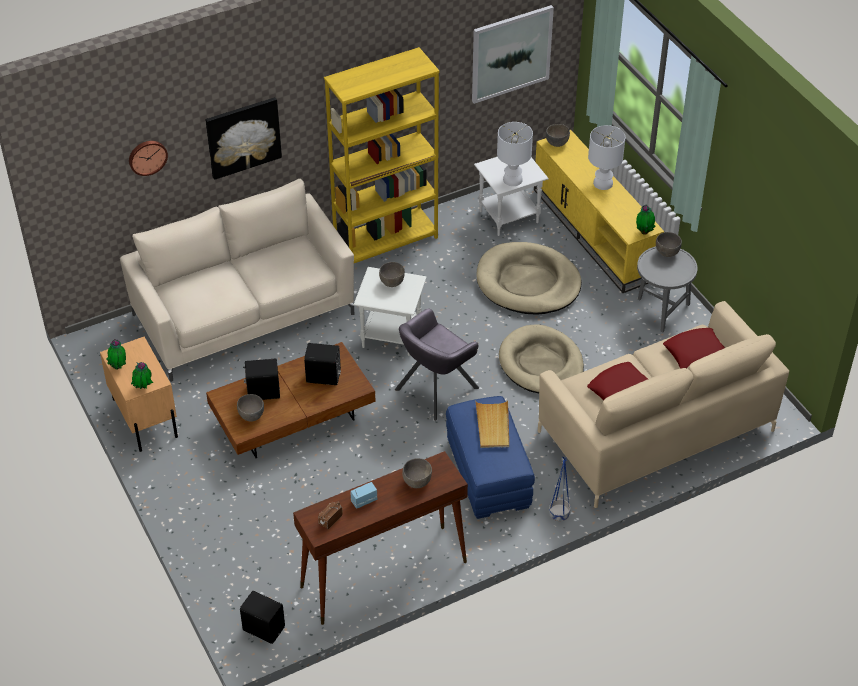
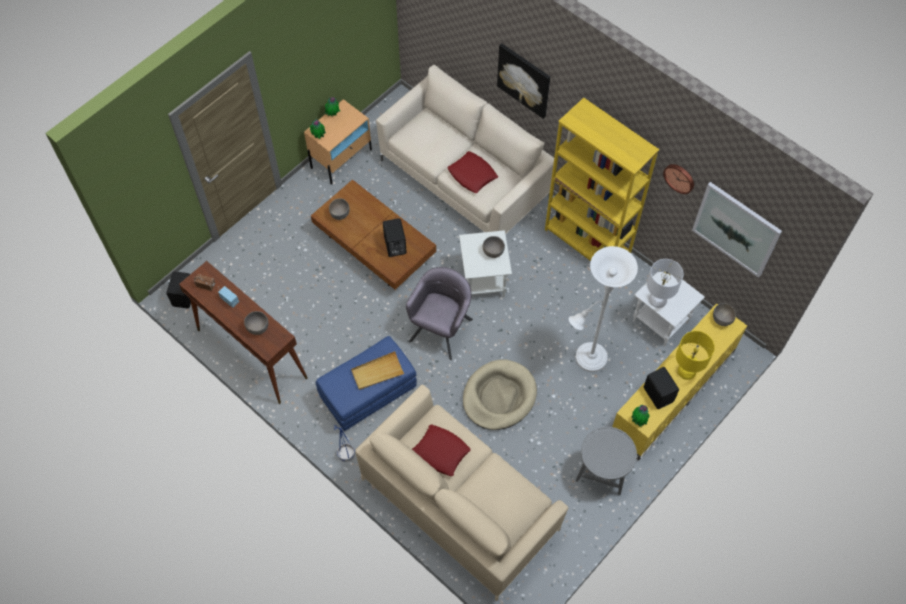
camera: 70 degrees right, 15 degrees up
wall clock [129,141,168,176] -> wall clock moved to [663,164,694,194]
black speaker [243,359,280,400] -> black speaker moved to [644,367,679,409]
grey armchair [395,308,479,421] -> grey armchair turned 90 degrees clockwise [406,267,473,360]
beige dog bed [476,242,582,315] -> white floor lamp [569,246,638,372]
white table lamp [588,125,625,190] -> yellow table lamp [676,331,715,380]
grey bowl [656,232,682,257] -> none
red pillow [663,328,725,369] -> red pillow moved to [447,151,498,193]

